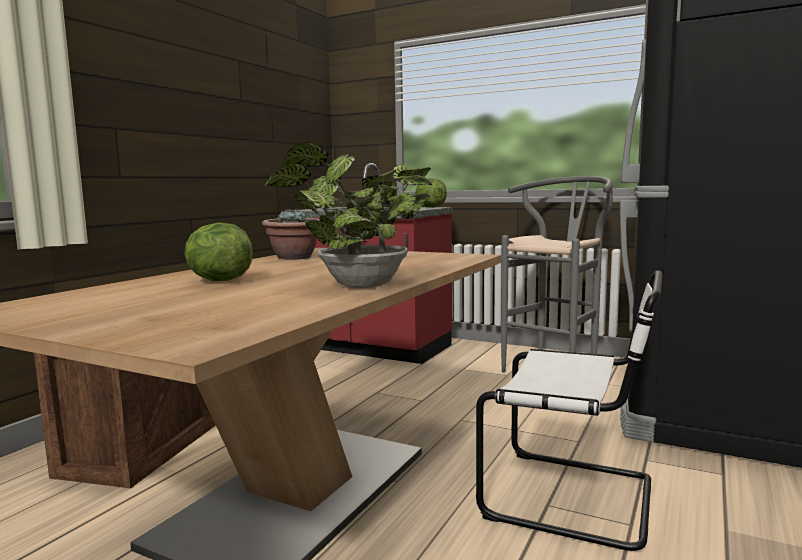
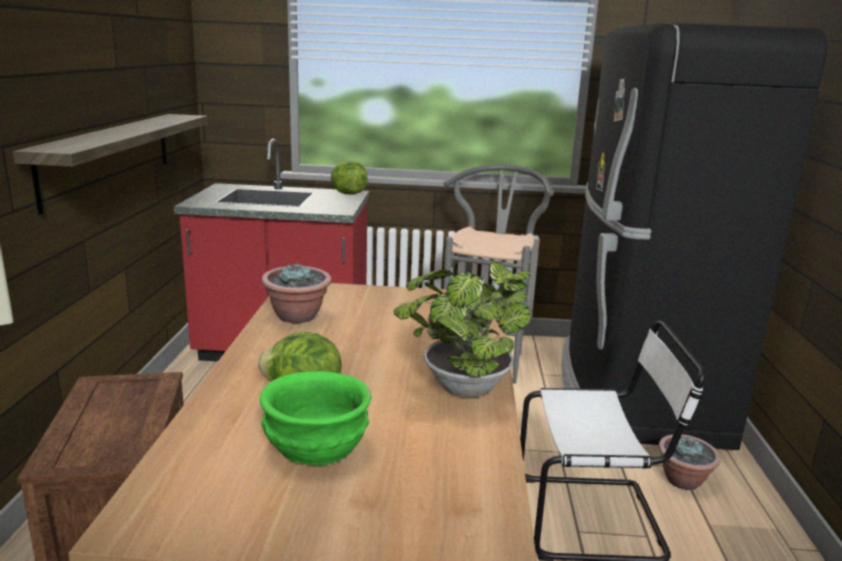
camera: 25 degrees left, 10 degrees up
none -> shelf [13,114,208,215]
none -> green bowl [260,371,372,465]
none -> potted plant [658,434,721,490]

